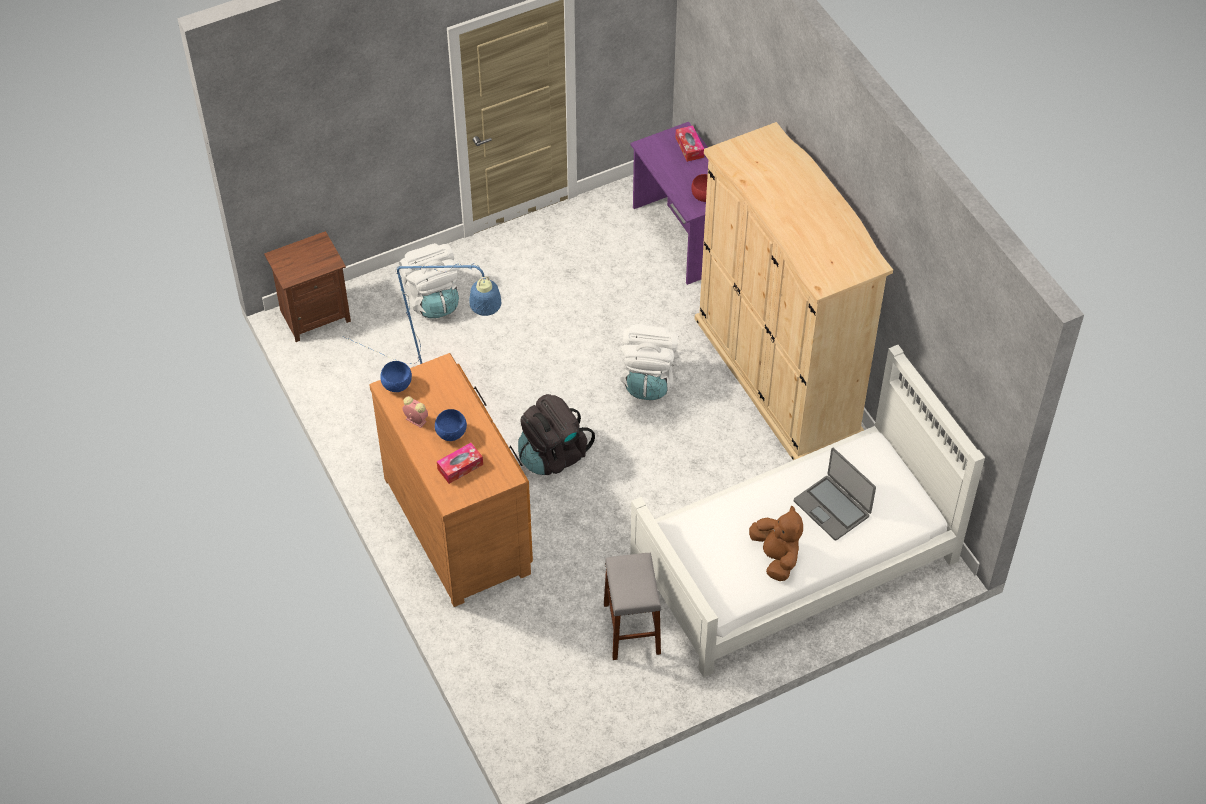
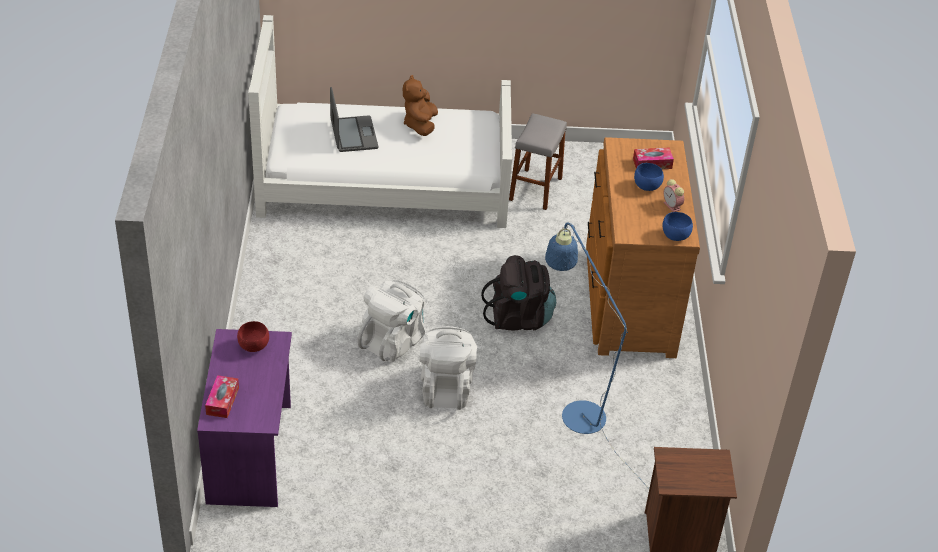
camera: 155 degrees left, 10 degrees down
white backpack [399,243,459,318] -> white backpack moved to [419,326,477,410]
beige wardrobe [695,122,893,460] -> none

